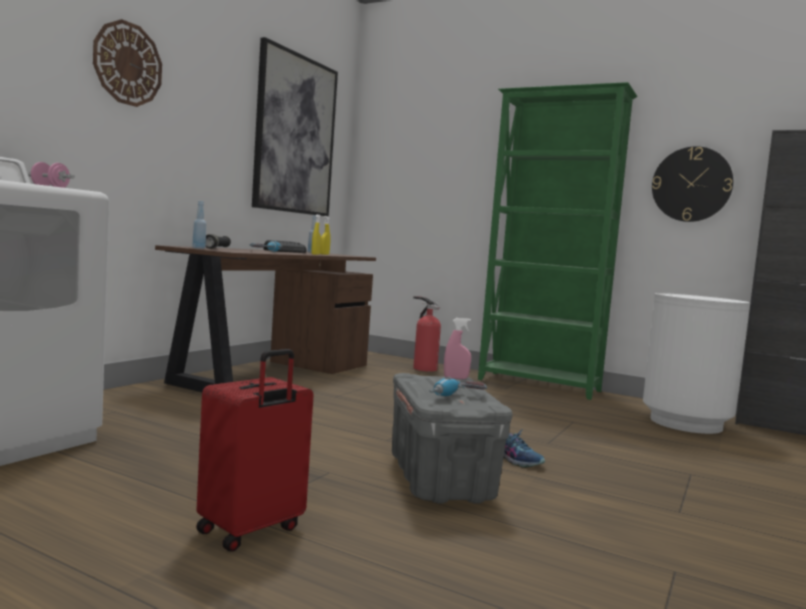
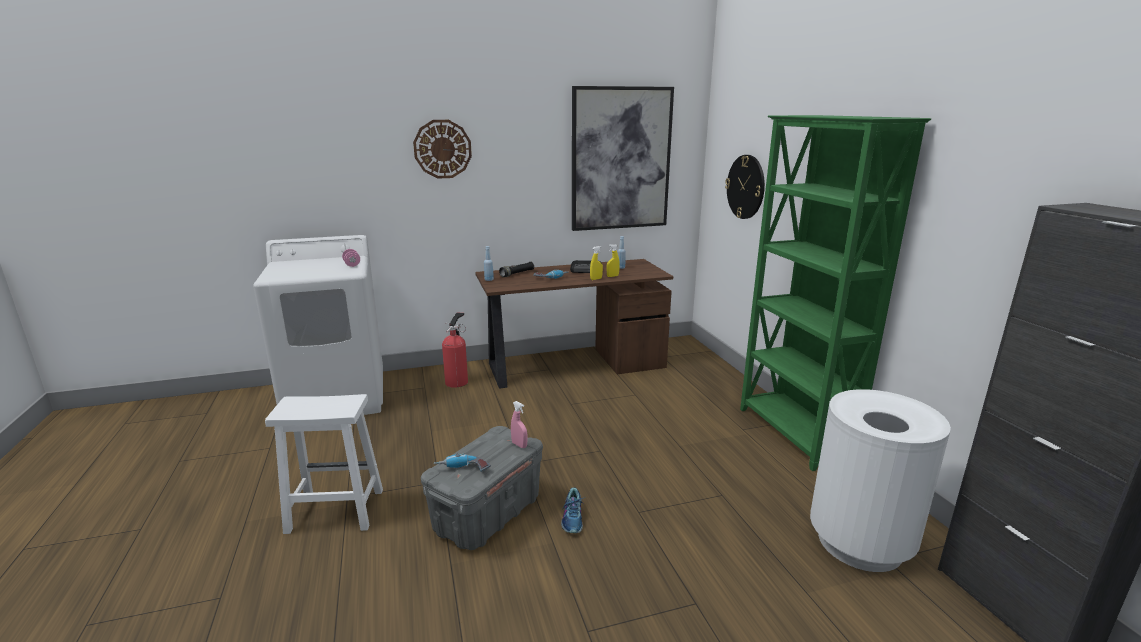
camera: 45 degrees right, 15 degrees up
red suitcase [196,349,314,552] -> white stool [265,394,383,534]
fire extinguisher [413,296,441,371] -> fire extinguisher moved to [442,312,468,388]
wall clock [652,146,733,222] -> wall clock moved to [725,155,765,219]

